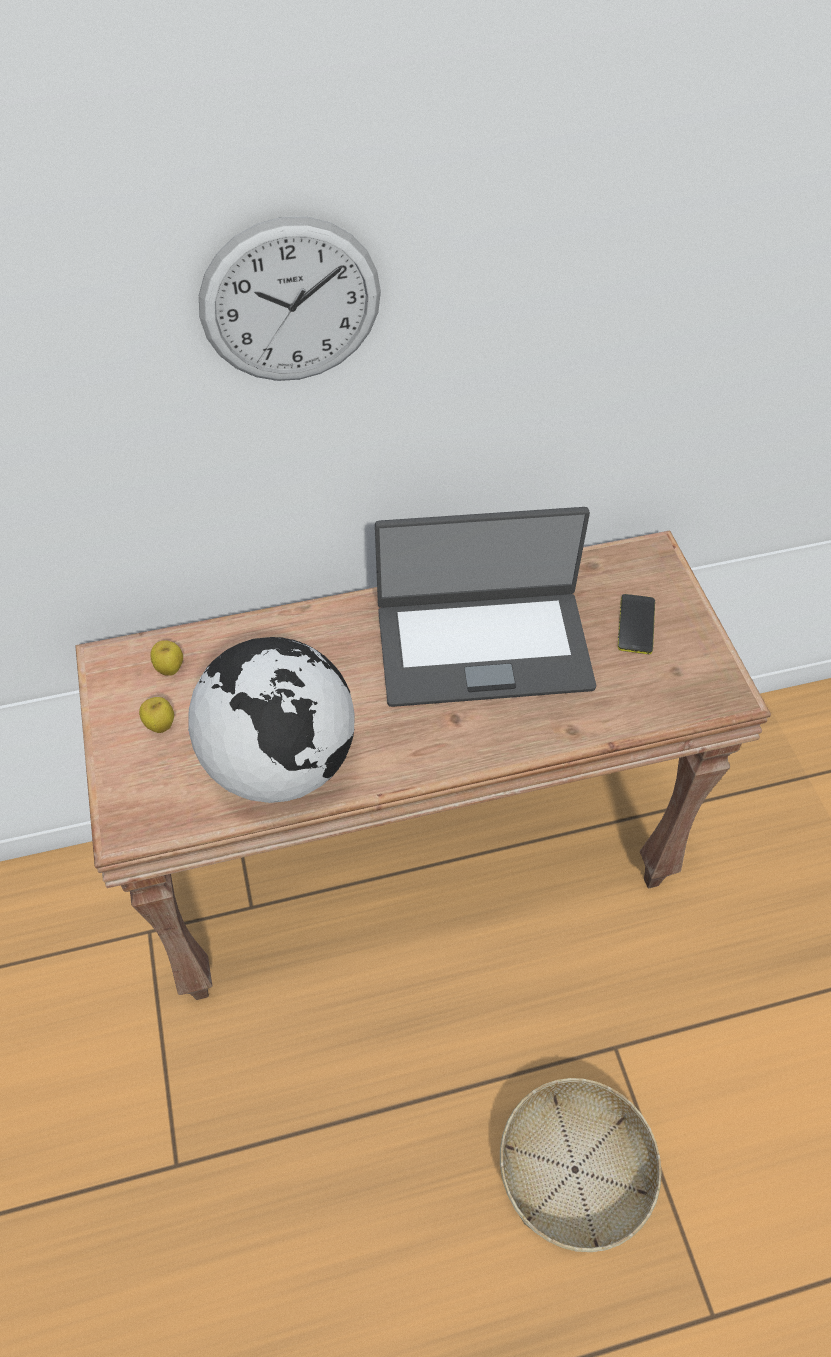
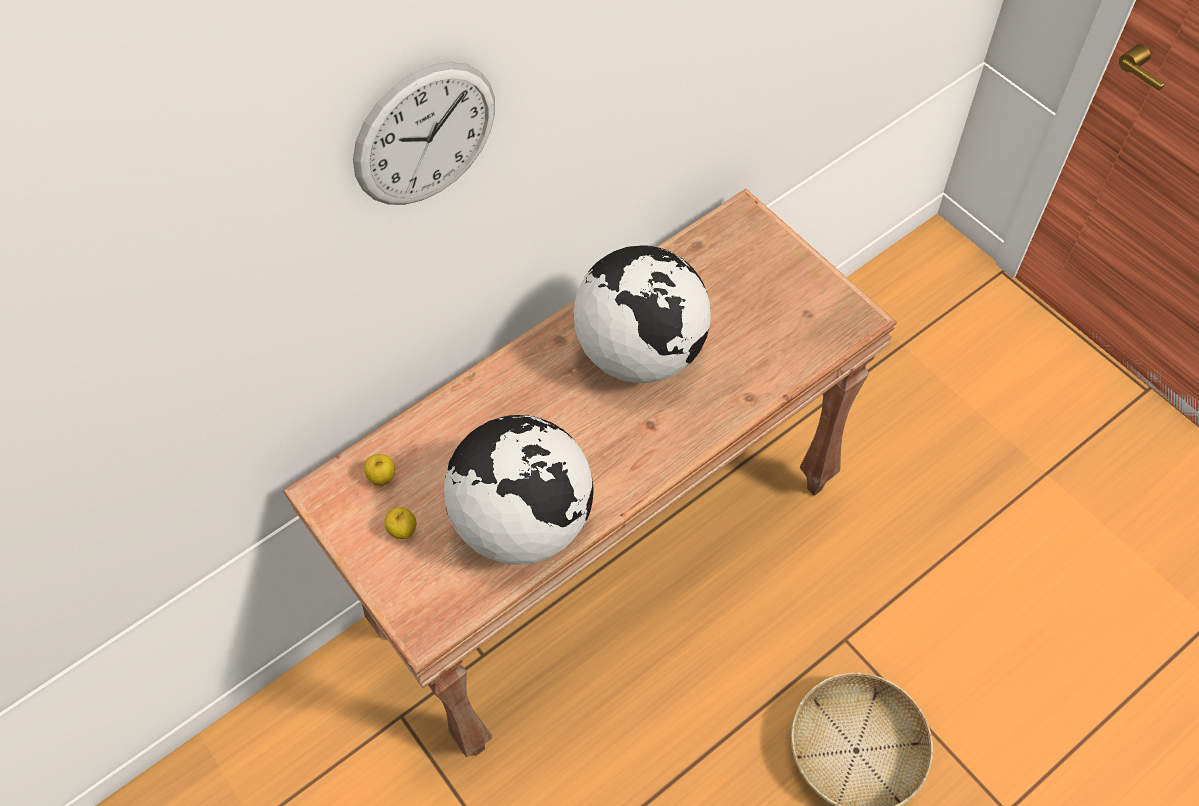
camera: 20 degrees left, 5 degrees up
laptop [375,507,596,707] -> globe [573,245,711,383]
phone [618,594,655,654] -> none

